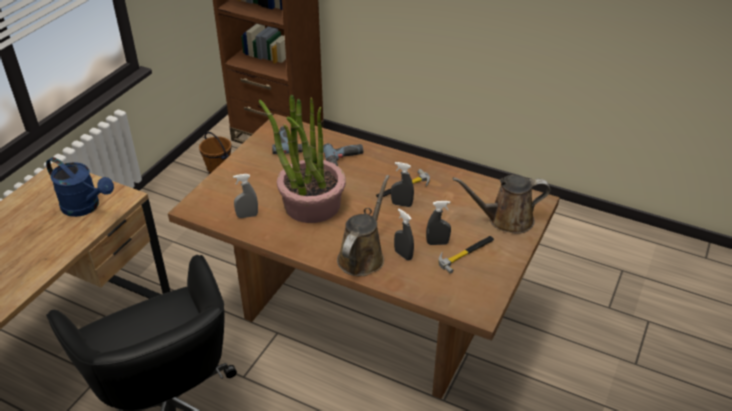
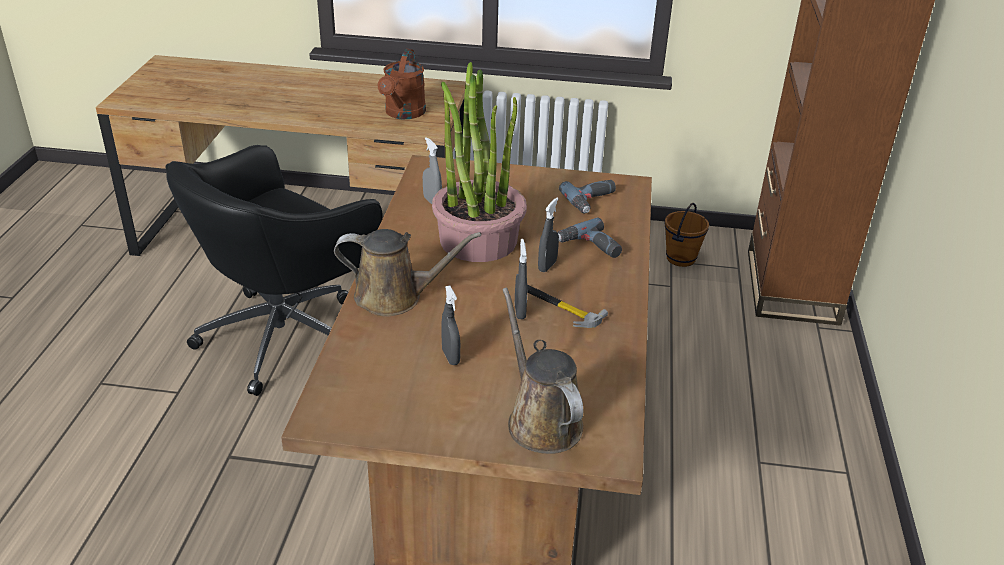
camera: 70 degrees right, 5 degrees down
blue watering can [46,157,114,217] -> brown watering can [377,49,426,119]
grey spray bottle [394,209,414,261] -> grey spray bottle moved to [538,198,559,272]
hammer [439,236,494,274] -> none

